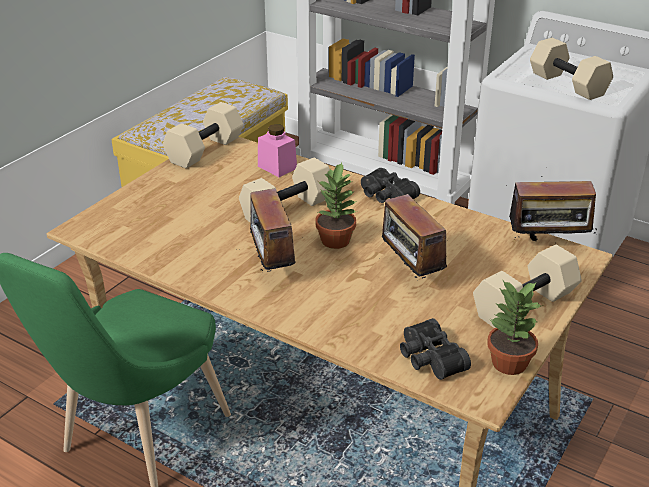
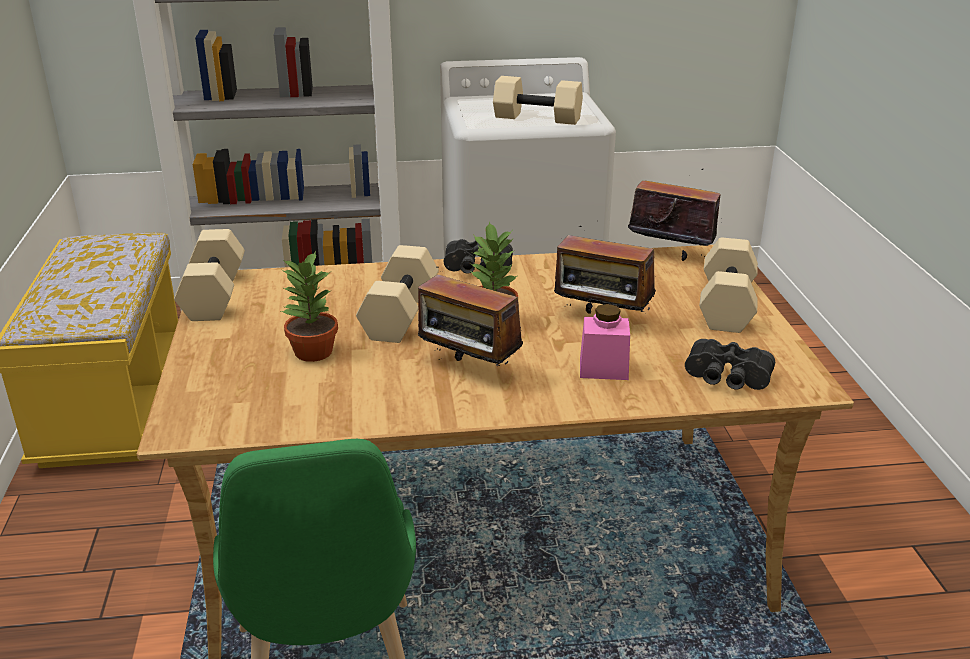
camera: 40 degrees left, 5 degrees down
pink jar [258,124,297,177] -> pink jar moved to [580,304,630,380]
potted plant [487,281,544,375] -> potted plant moved to [281,251,338,362]
radio [509,176,597,241] -> radio turned 120 degrees counterclockwise [628,169,721,261]

